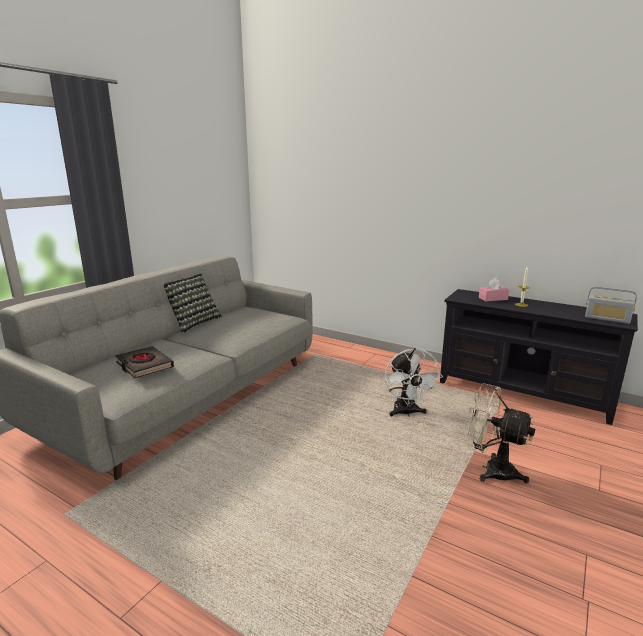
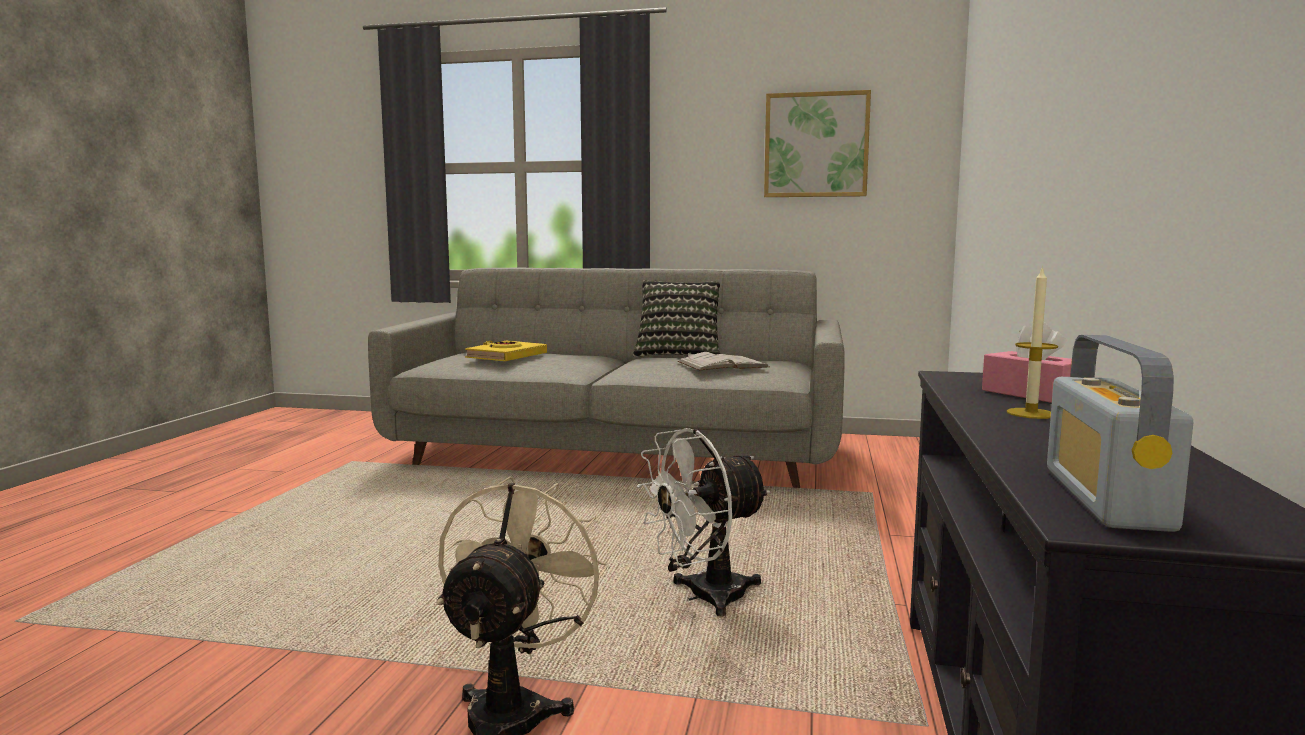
camera: 70 degrees right, 10 degrees down
black book [115,346,174,378] -> yellow book [465,341,547,361]
none -> white book [678,352,769,370]
none -> picture [764,90,871,197]

